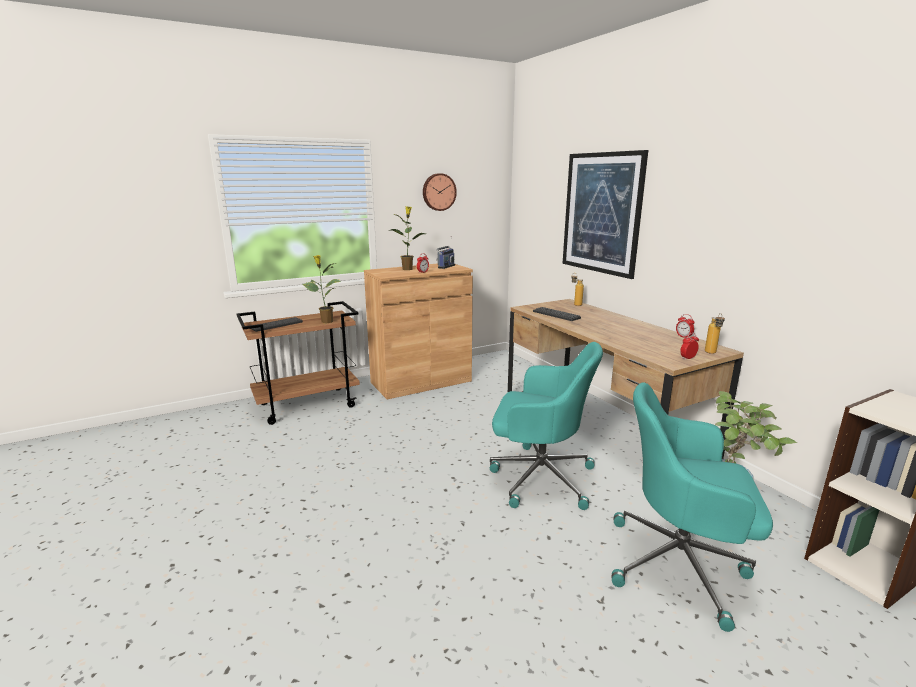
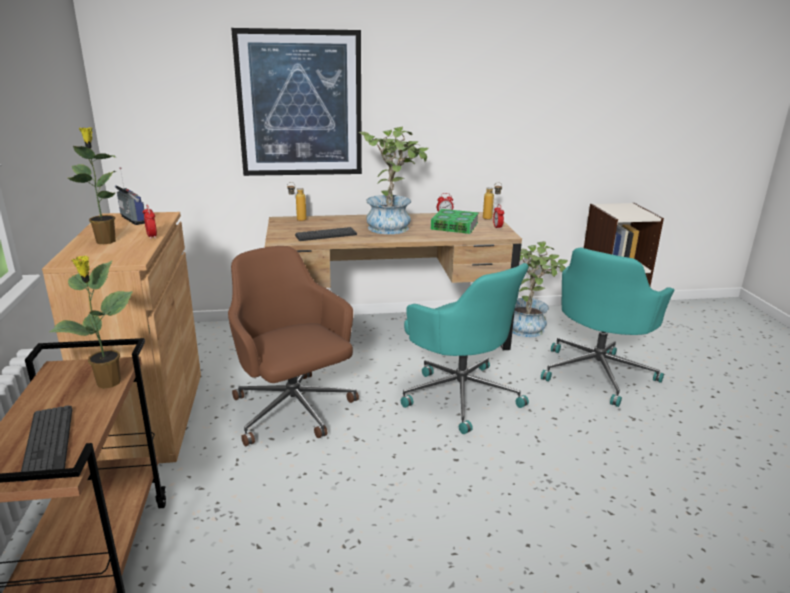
camera: 70 degrees left, 5 degrees up
wall clock [423,173,457,211] -> none
turquoise office chair [490,342,603,510] -> turquoise office chair turned 105 degrees clockwise [401,263,529,434]
none -> brown office chair [228,246,359,446]
none -> potted plant [358,127,429,234]
none -> book [431,209,478,234]

